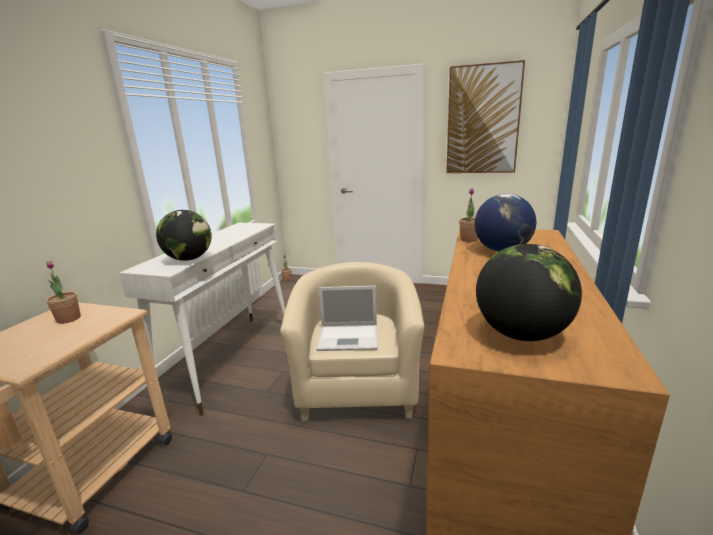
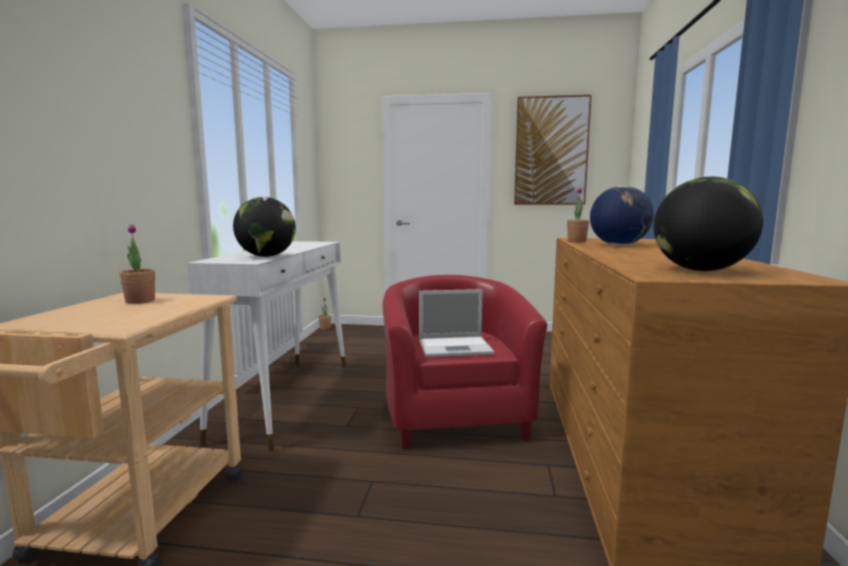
camera: 10 degrees left, 10 degrees down
beige armchair [280,262,424,421] -> red armchair [383,275,547,449]

